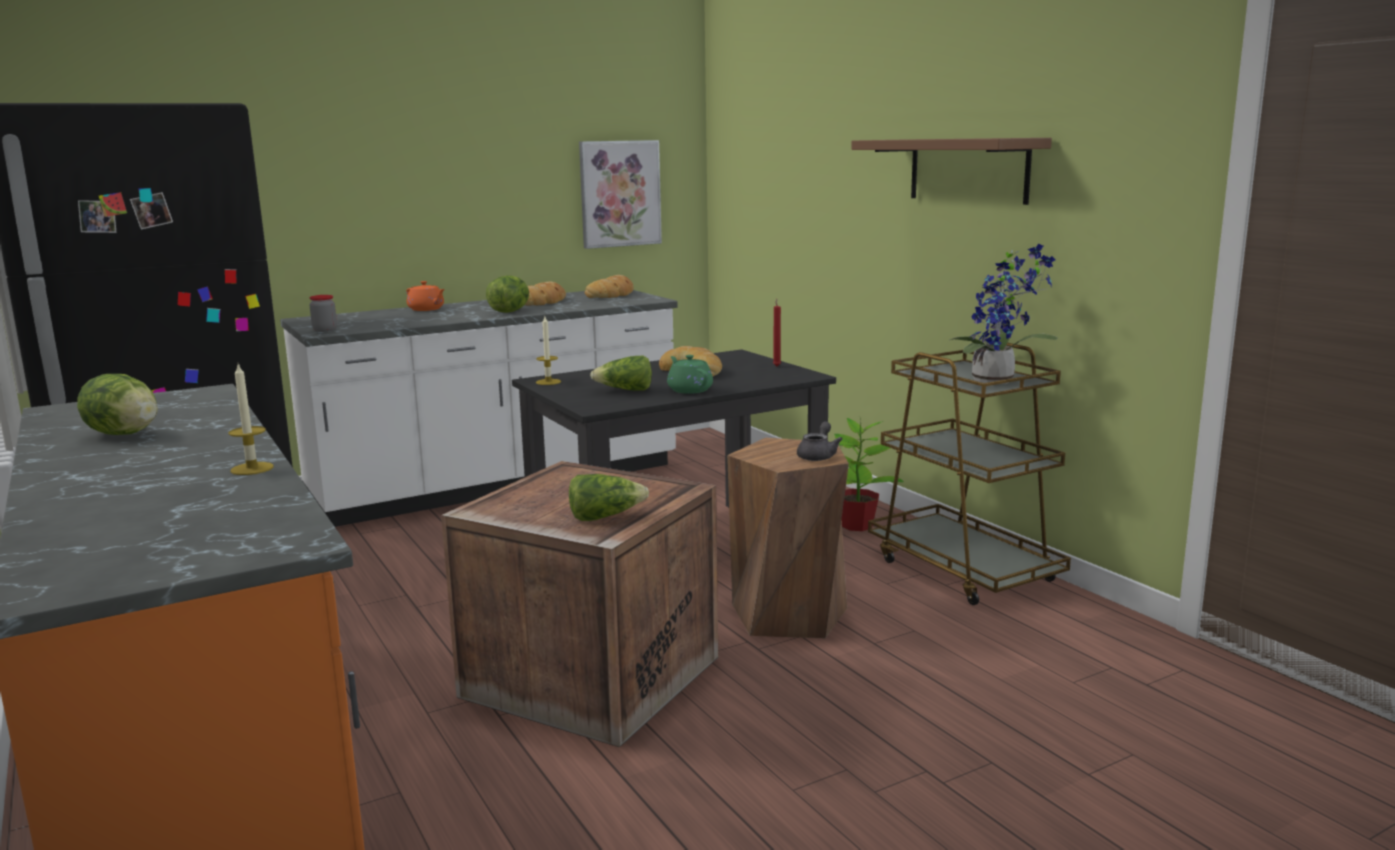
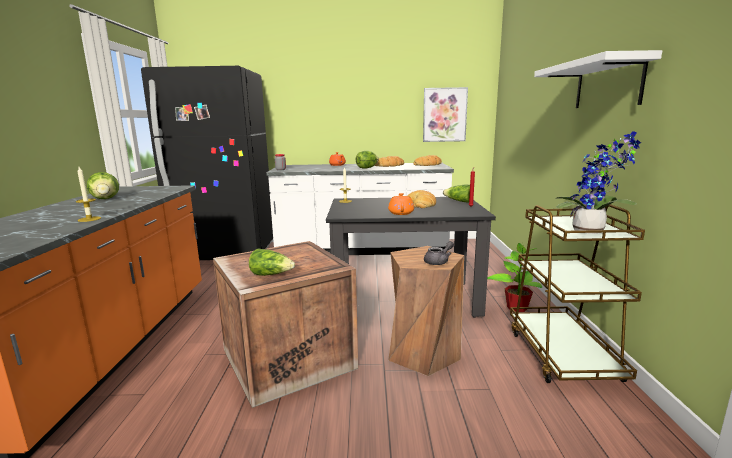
camera: 30 degrees right, 0 degrees up
lettuce [590,356,652,391] -> lettuce moved to [443,185,470,203]
green teapot [667,355,713,394] -> orange teapot [388,193,414,215]
brown shelf [851,138,1052,205] -> white shelf [534,50,662,108]

